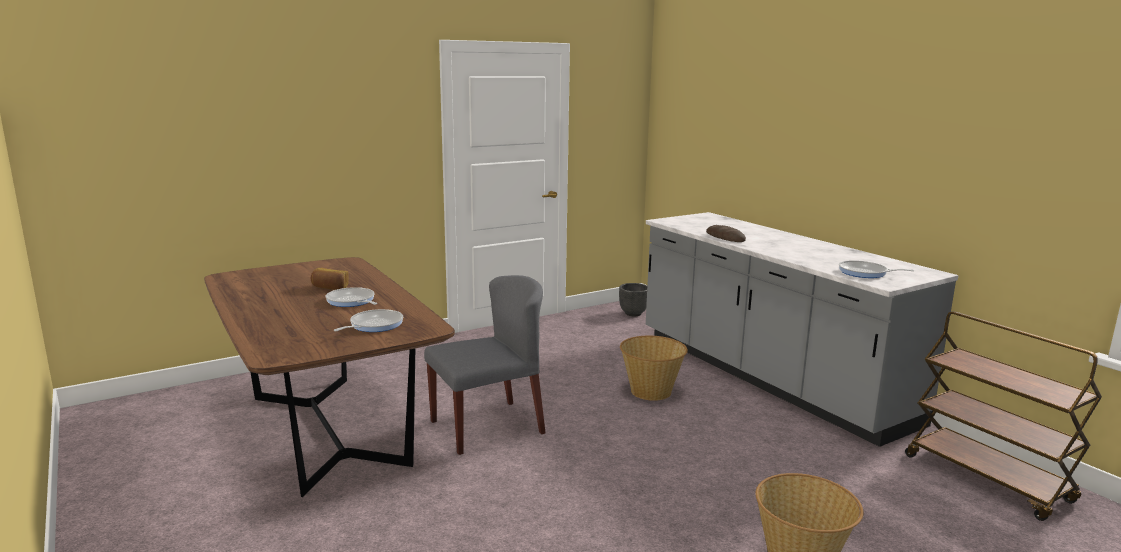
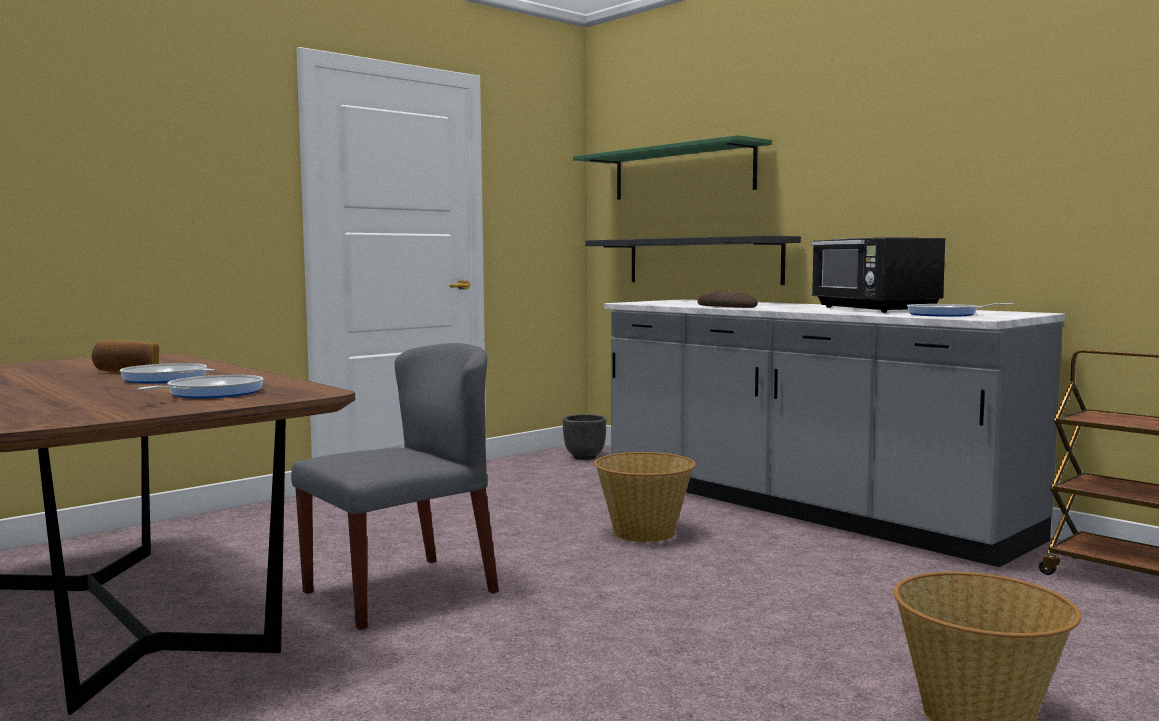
camera: 10 degrees left, 10 degrees down
none -> green shelf [573,135,772,200]
none -> black shelf [585,236,801,285]
none -> black microwave [811,238,945,313]

